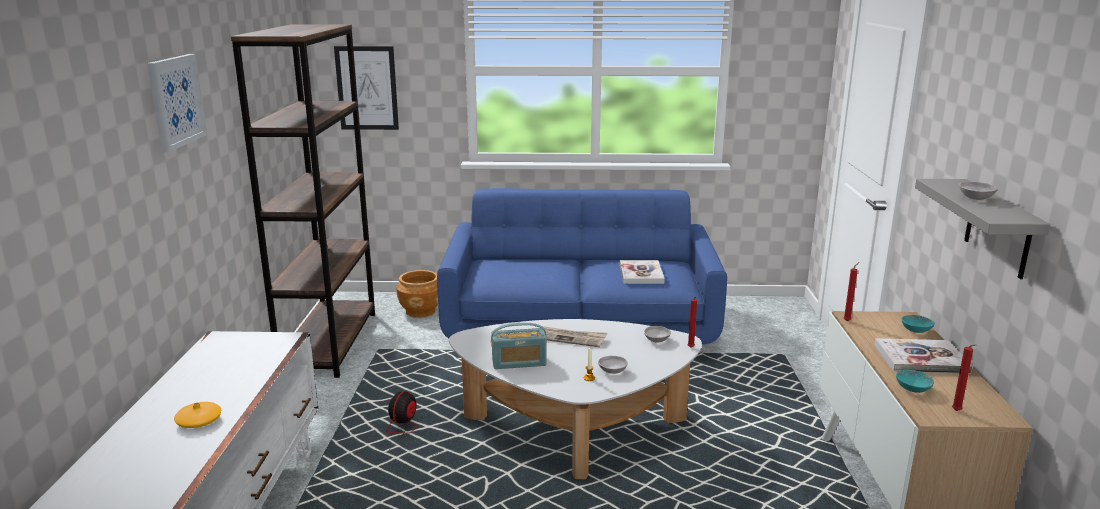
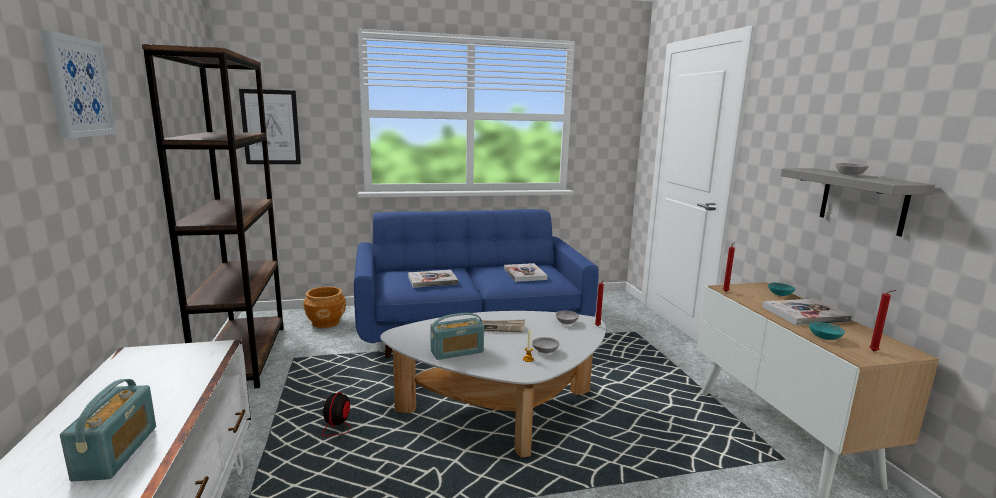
camera: 15 degrees left, 5 degrees down
orange vase [174,402,221,428] -> radio [60,379,156,481]
none -> book [408,270,458,288]

